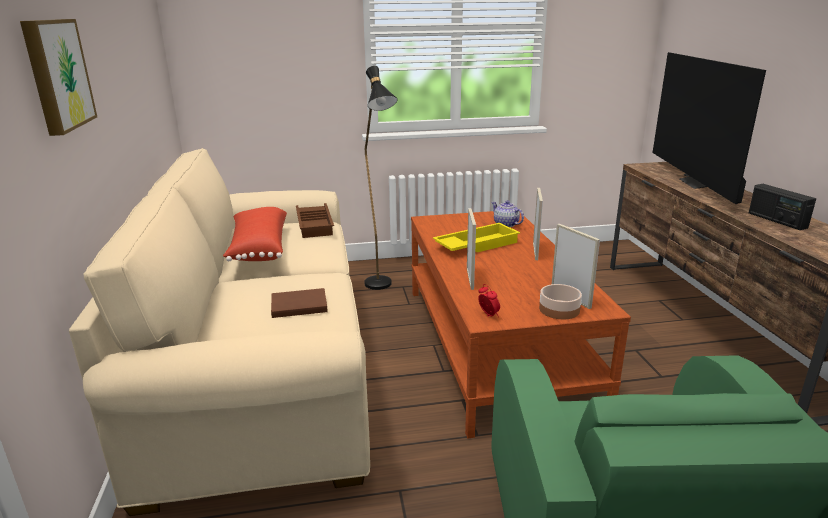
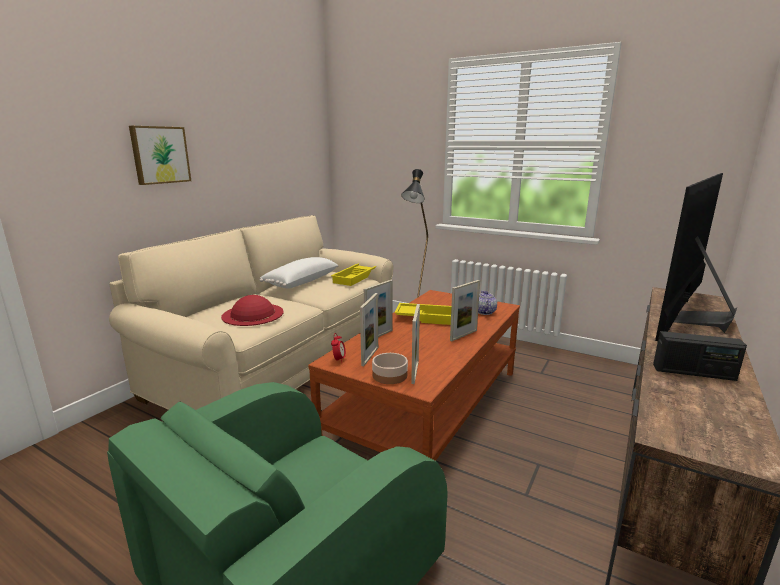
camera: 40 degrees right, 5 degrees down
red pillow [223,207,287,262] -> white pillow [260,257,338,289]
brown book [271,288,328,318] -> red hat [221,295,284,326]
brown tray [296,203,334,238] -> yellow tray [331,264,376,286]
radio [749,184,816,230] -> radio turned 90 degrees counterclockwise [653,331,747,381]
none -> picture frame [360,293,378,366]

